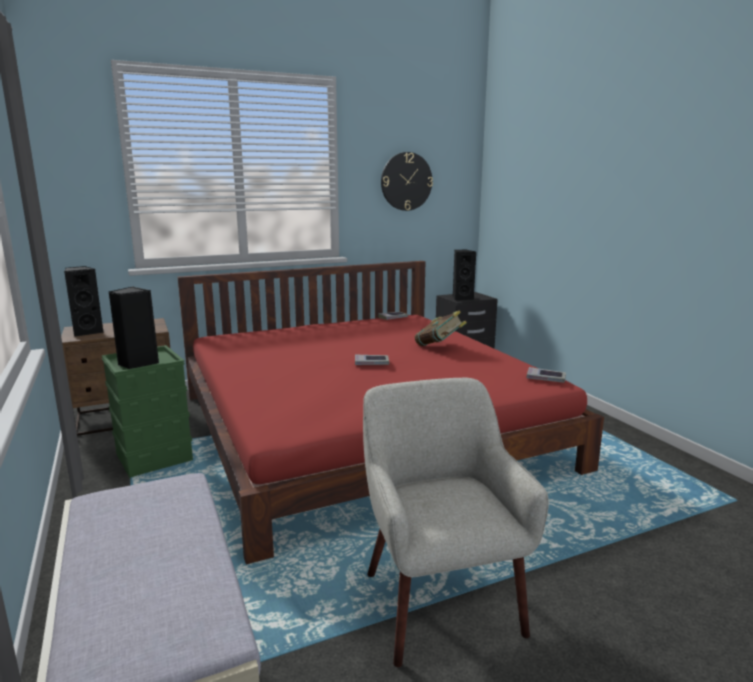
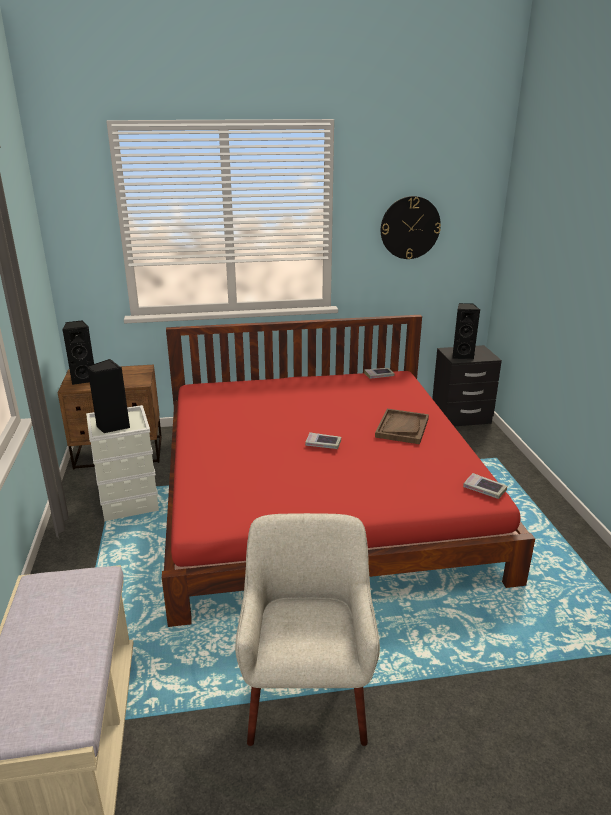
camera: 15 degrees right, 10 degrees up
green storage box [101,345,193,478] -> grey storage box [86,405,159,522]
book [415,310,467,346] -> brown tray [375,409,429,444]

